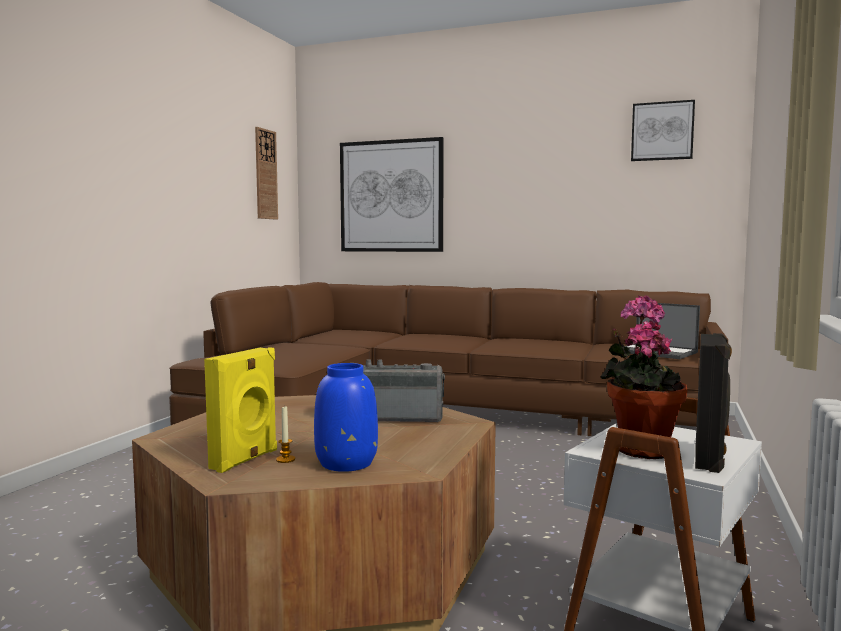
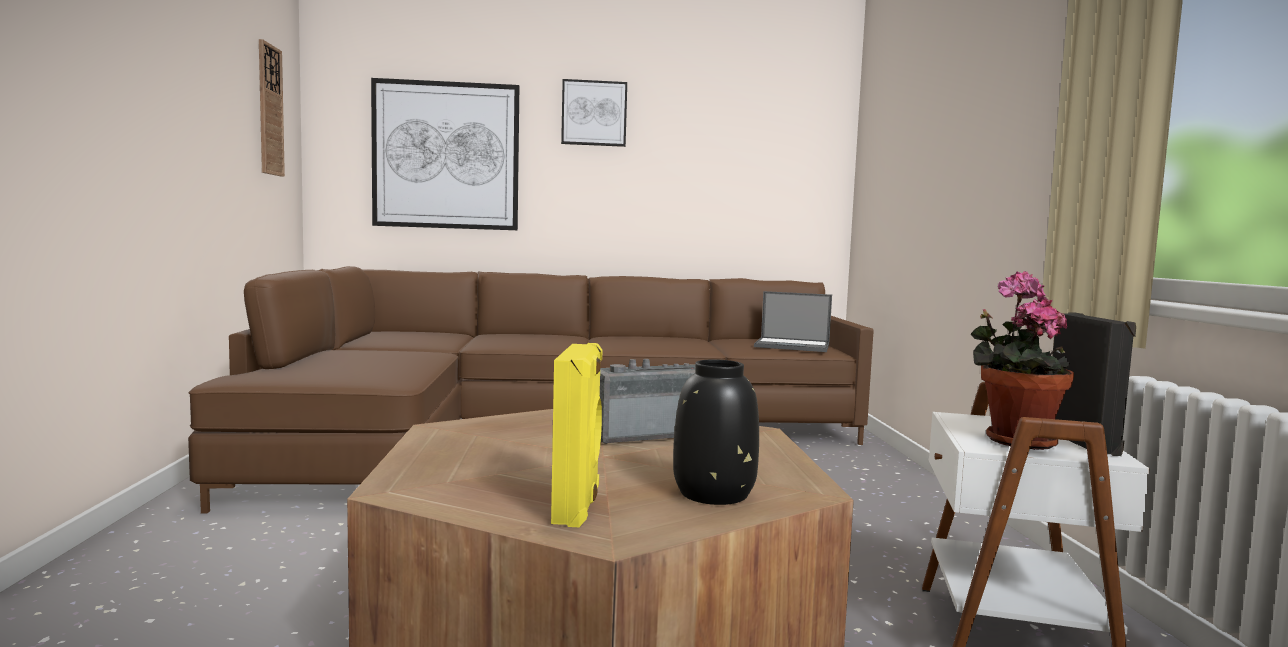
camera: 25 degrees left, 0 degrees up
candle [276,405,295,463] -> none
blue vase [314,363,378,472] -> black vase [673,359,759,505]
picture [631,100,695,161] -> picture moved to [561,79,627,147]

